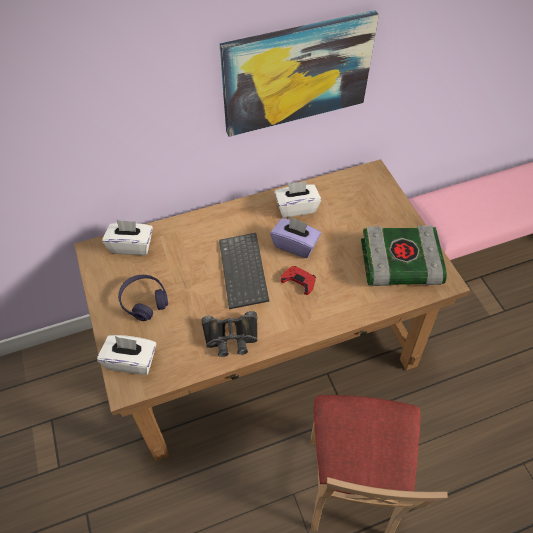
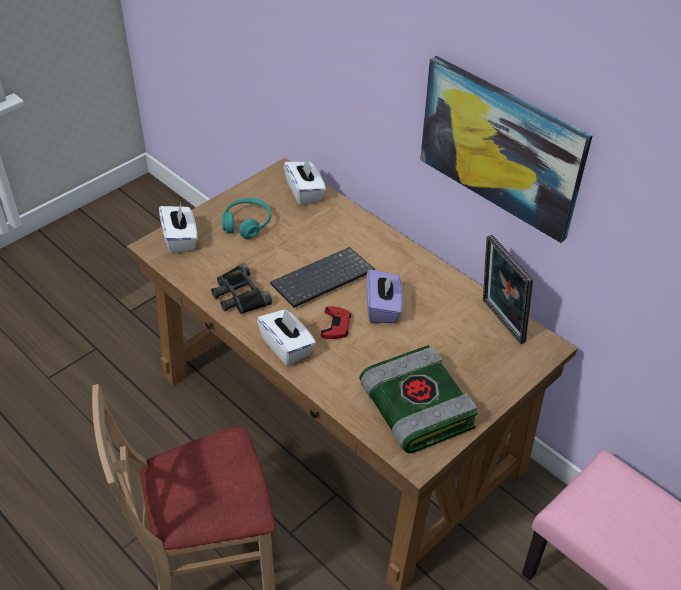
camera: 65 degrees right, 10 degrees down
purple headphones [118,275,168,321] -> turquoise headphones [222,198,271,239]
white tissue box [274,181,321,218] -> white tissue box moved to [257,308,316,366]
none -> picture frame [483,235,533,344]

